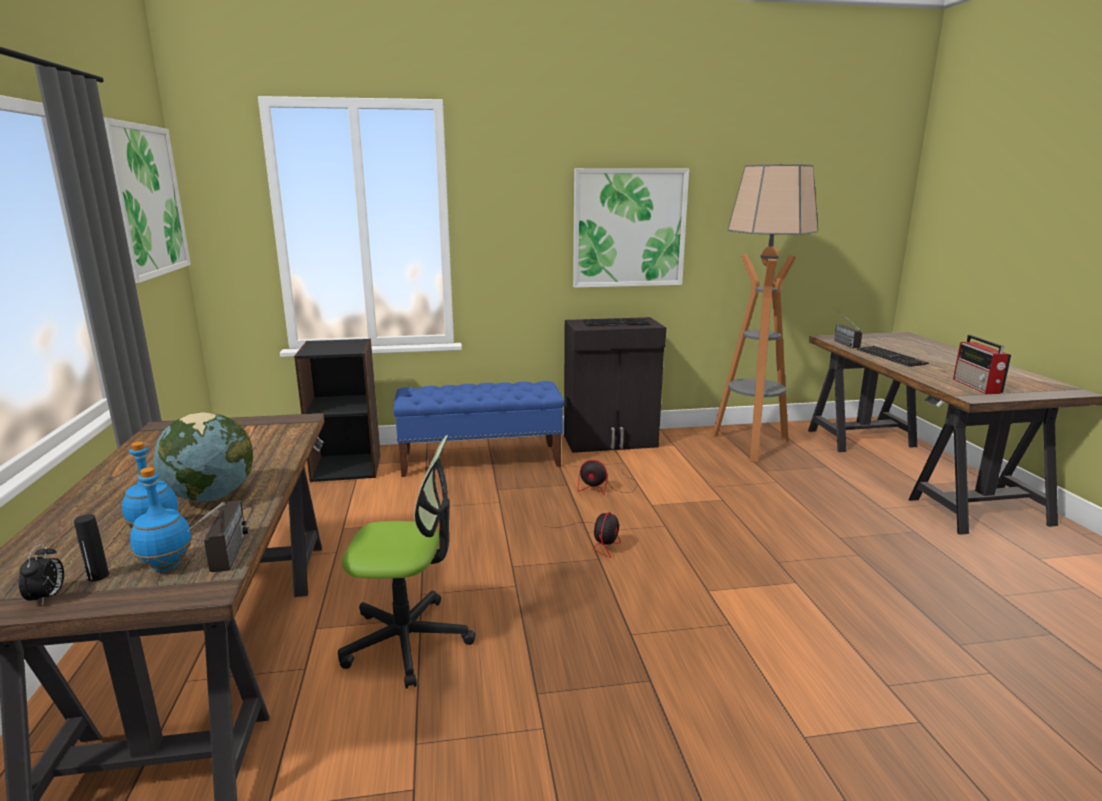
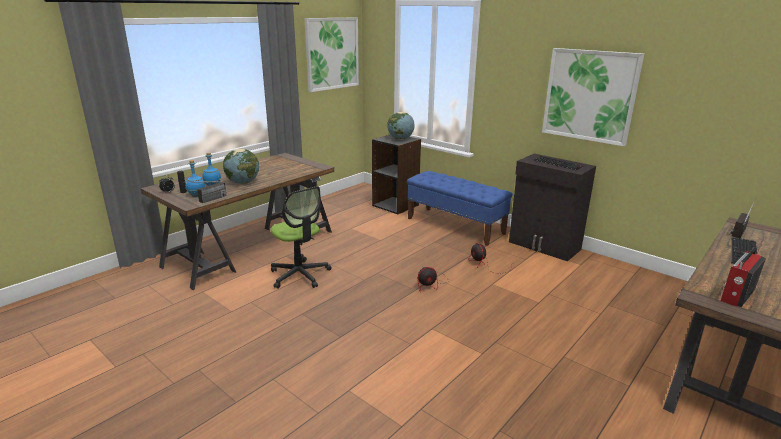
camera: 50 degrees right, 5 degrees up
floor lamp [712,164,818,462] -> none
none -> globe [387,112,415,140]

